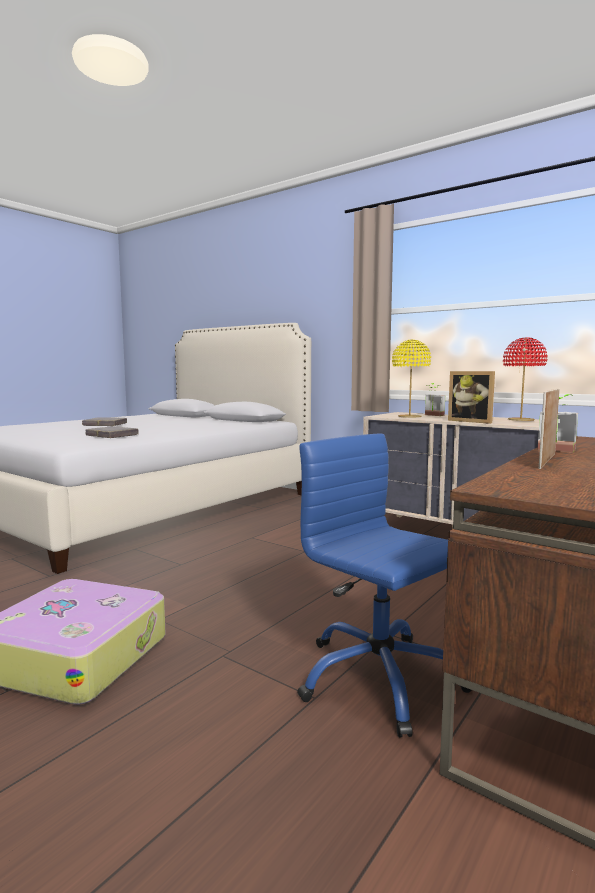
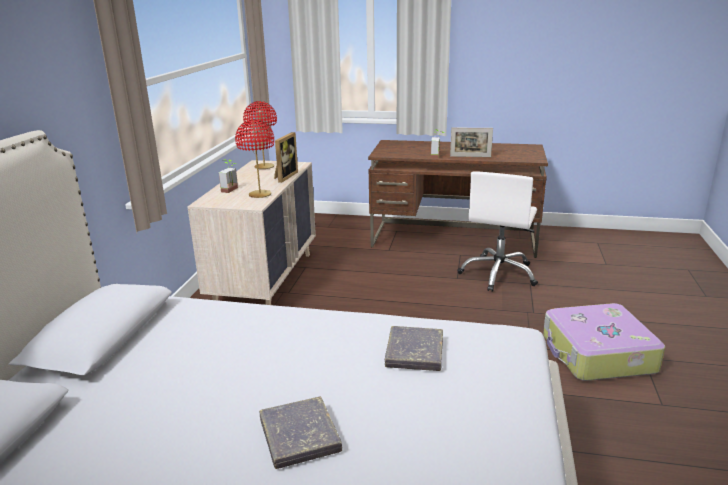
camera: 115 degrees left, 15 degrees up
blue office chair [297,434,472,737] -> white office chair [457,171,538,292]
yellow table lamp [392,340,431,418] -> red table lamp [235,119,274,198]

